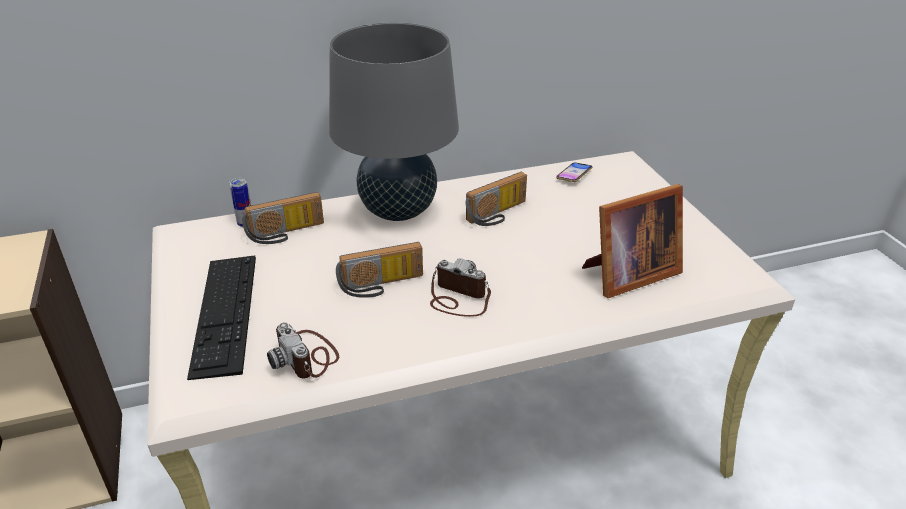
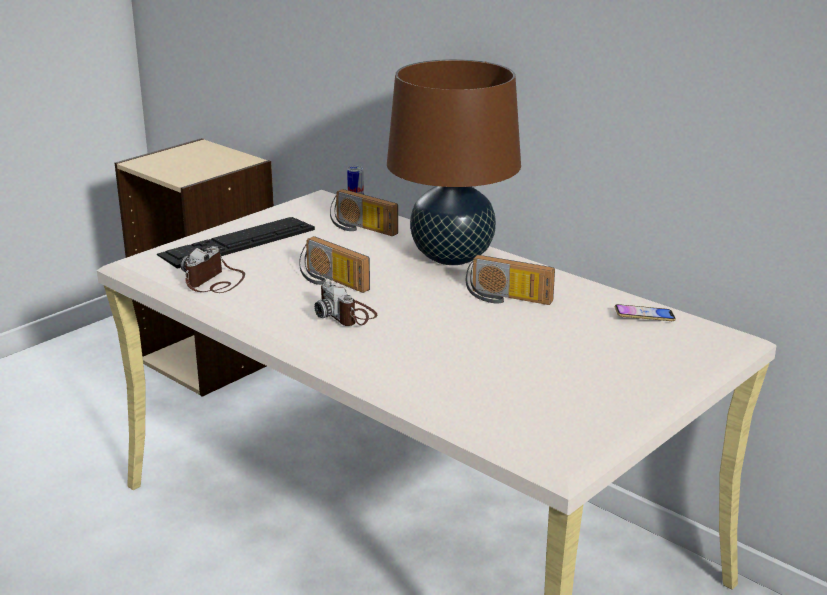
camera: 60 degrees right, 10 degrees down
grey table lamp [329,22,459,221] -> brown table lamp [387,59,521,265]
camera [430,258,491,317] -> camera turned 150 degrees clockwise [314,281,377,326]
picture frame [582,184,683,298] -> none

